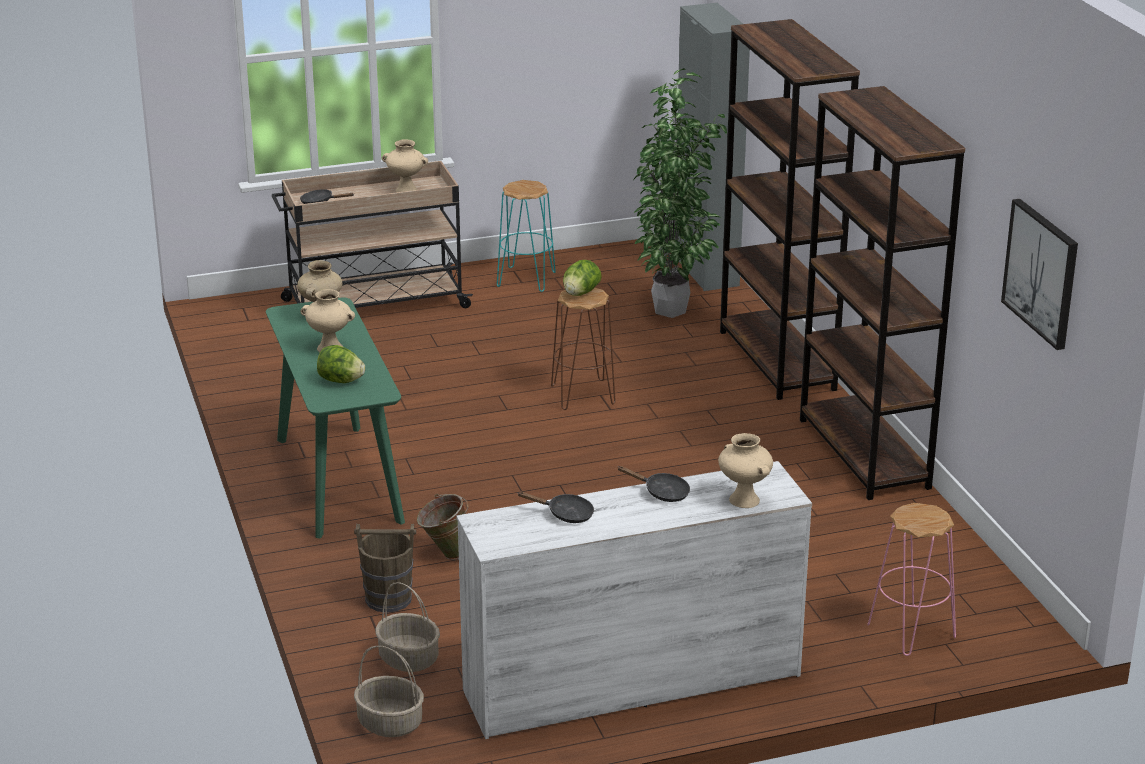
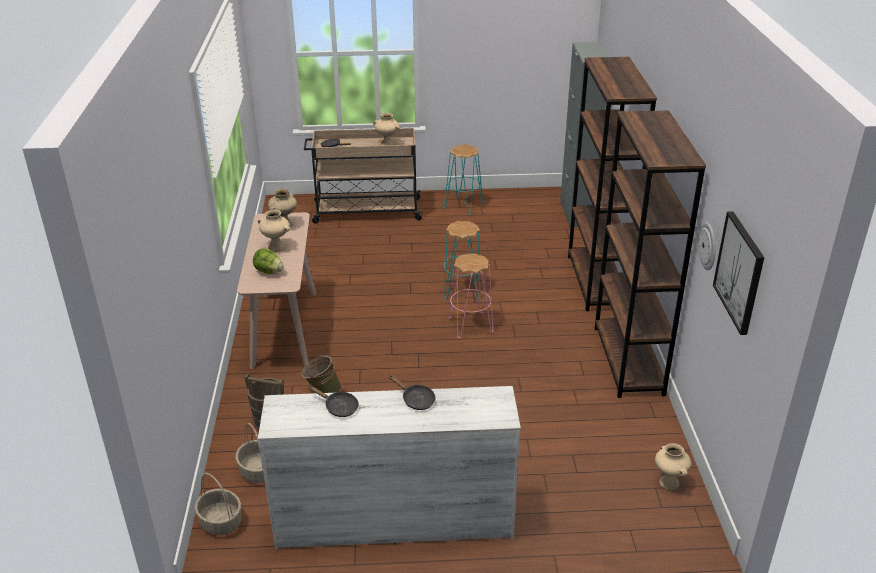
camera: 15 degrees right, 5 degrees up
green console table [266,297,405,538] -> beige console table [237,212,316,369]
brown stool [551,288,616,410] -> turquoise stool [444,221,480,299]
lettuce [563,260,602,296] -> none
potted plant [633,68,727,318] -> none
beige vase [718,433,773,508] -> beige vase moved to [655,443,691,490]
pink stool [868,503,956,656] -> pink stool moved to [448,253,493,338]
none -> wall clock [698,222,716,270]

